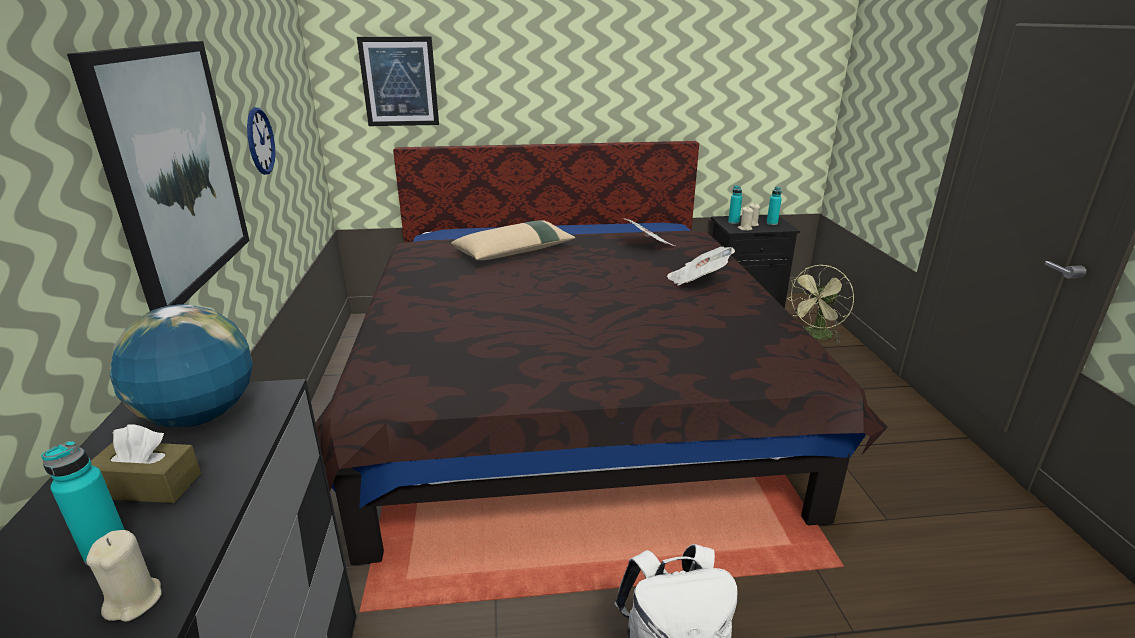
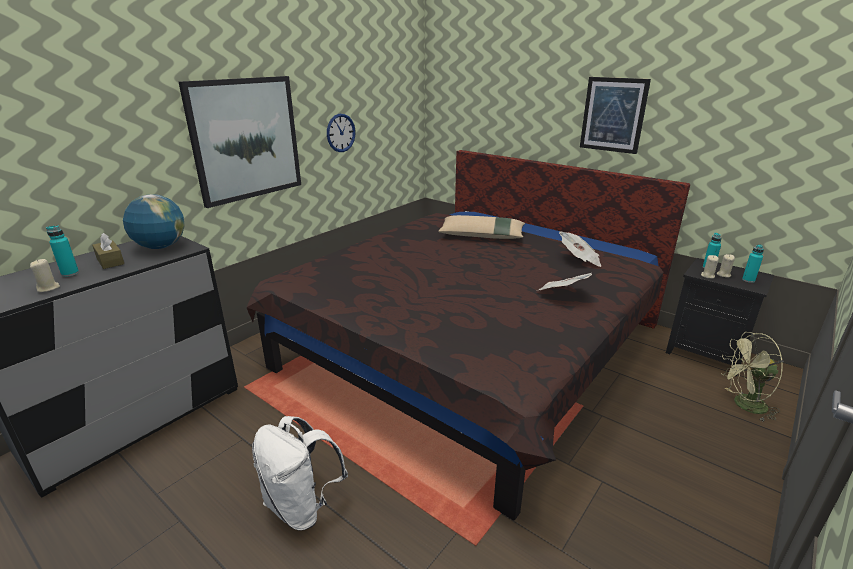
camera: 45 degrees right, 0 degrees up
picture [357,36,439,126] -> picture moved to [580,77,651,154]

